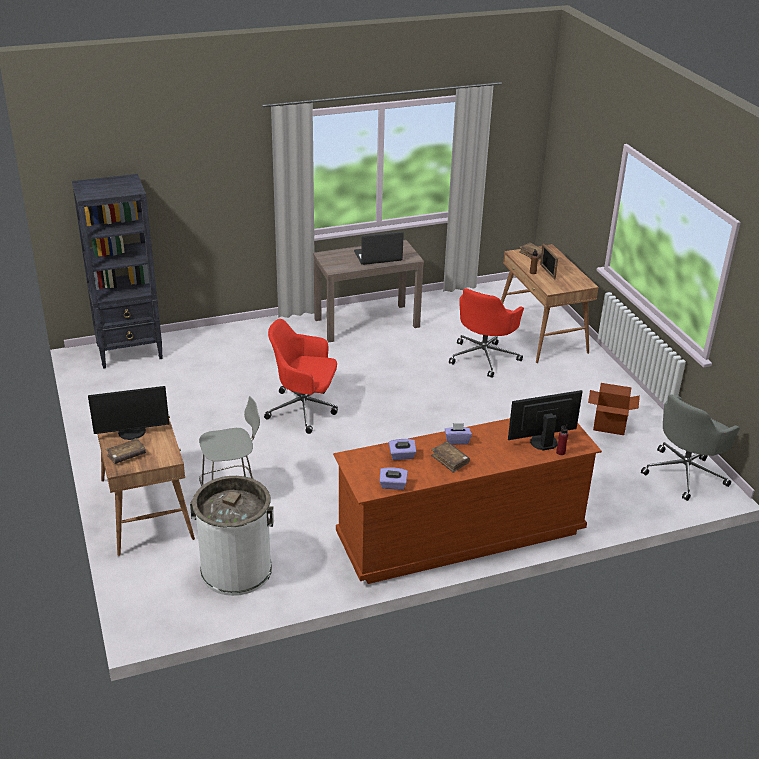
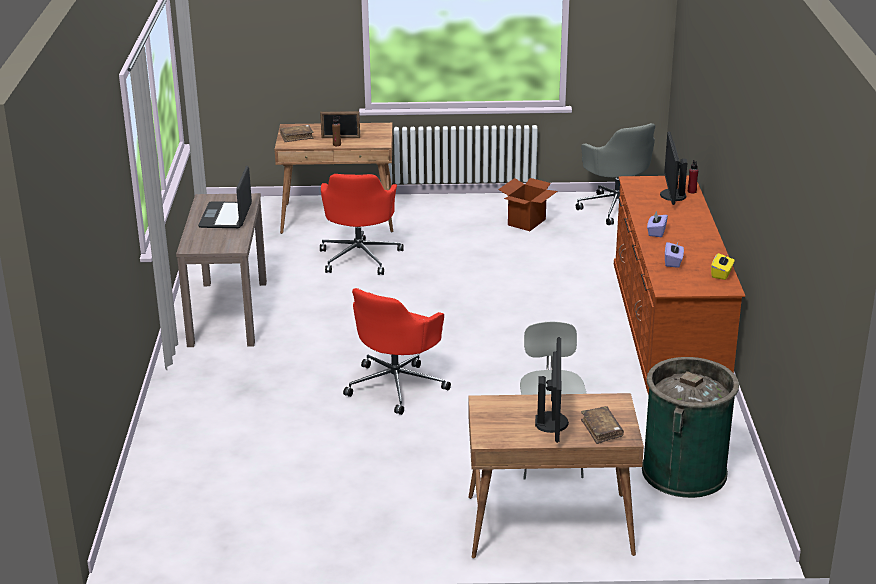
camera: 70 degrees left, 5 degrees down
black bookcase [72,174,163,369] -> none
white trash can [190,476,274,596] -> green trash can [642,357,739,498]
purple tissue box [379,468,408,490] -> yellow tissue box [711,253,735,280]
brown book [431,441,470,473] -> none
red office chair [449,288,524,378] -> red office chair turned 45 degrees clockwise [320,174,404,275]

